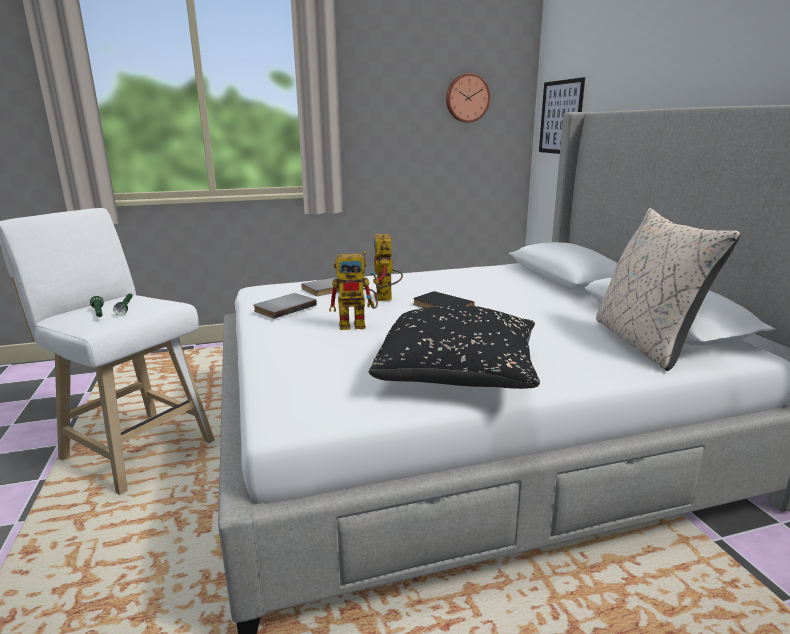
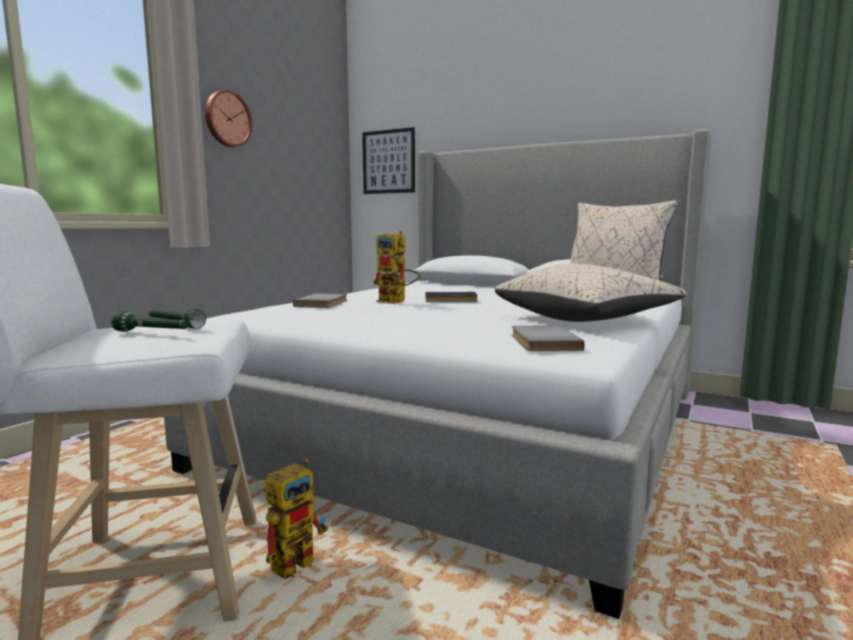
camera: 45 degrees left, 10 degrees down
grey book [253,293,317,319] -> grey book moved to [512,325,585,351]
toy robot [329,251,378,330] -> toy robot moved to [265,458,328,579]
black pillow [369,306,540,389] -> beige pillow [495,263,686,322]
wall clock [446,73,490,123] -> wall clock moved to [205,90,252,147]

